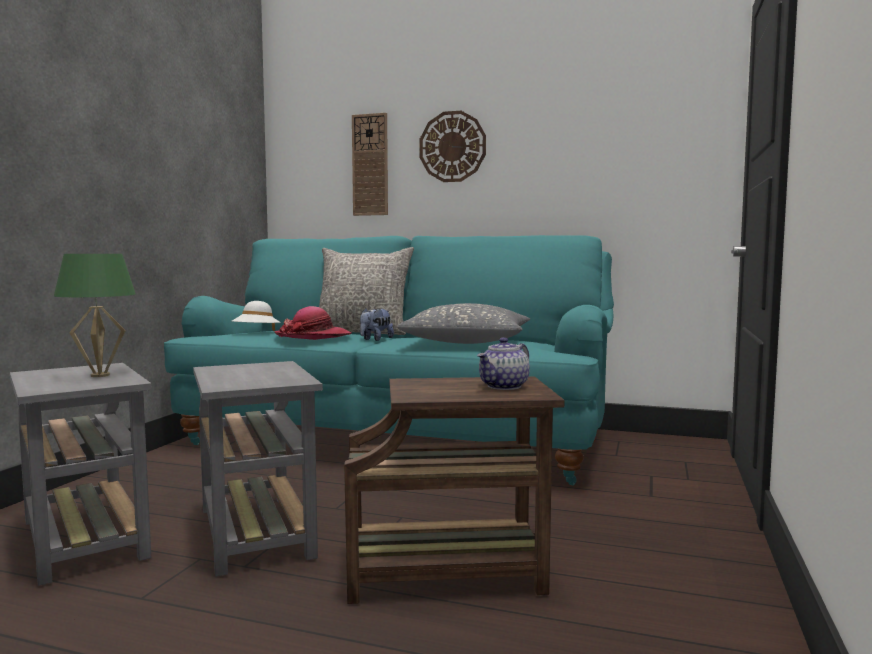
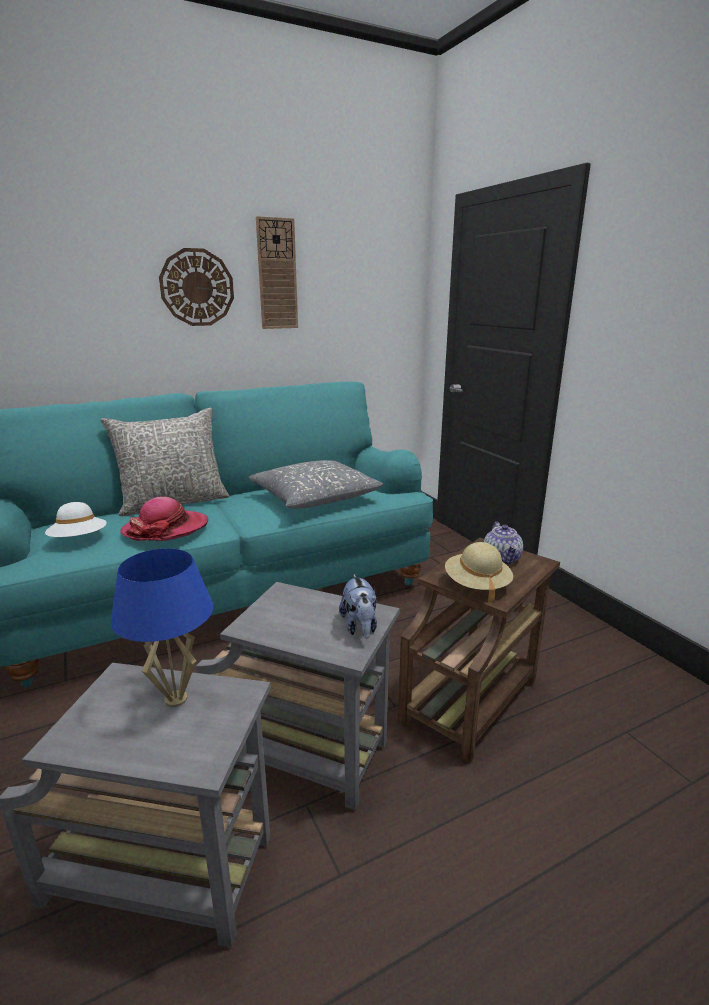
camera: 45 degrees left, 15 degrees up
green table lamp [54,254,136,377] -> blue table lamp [111,548,213,707]
wall clock [352,113,388,216] -> wall clock moved to [256,216,298,329]
plush toy [360,308,394,341] -> plush toy moved to [339,574,377,639]
none -> beige hat [445,542,513,603]

